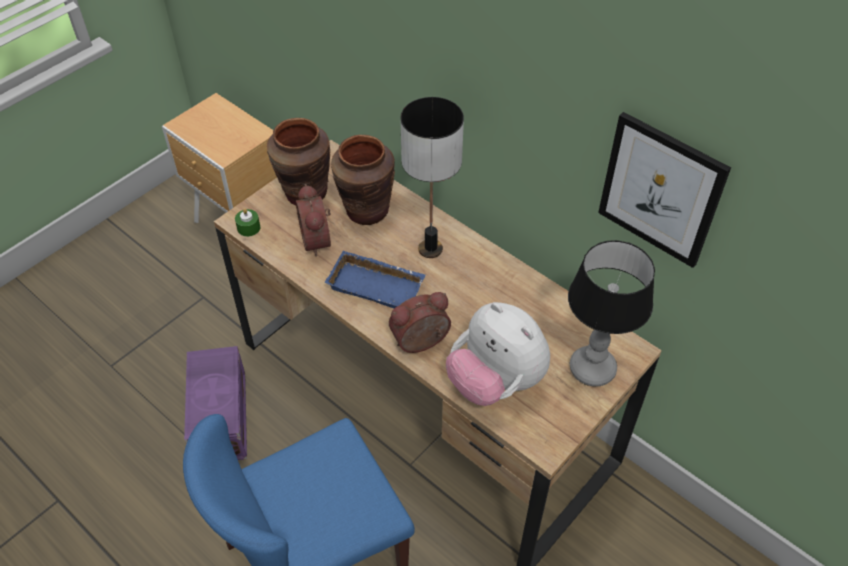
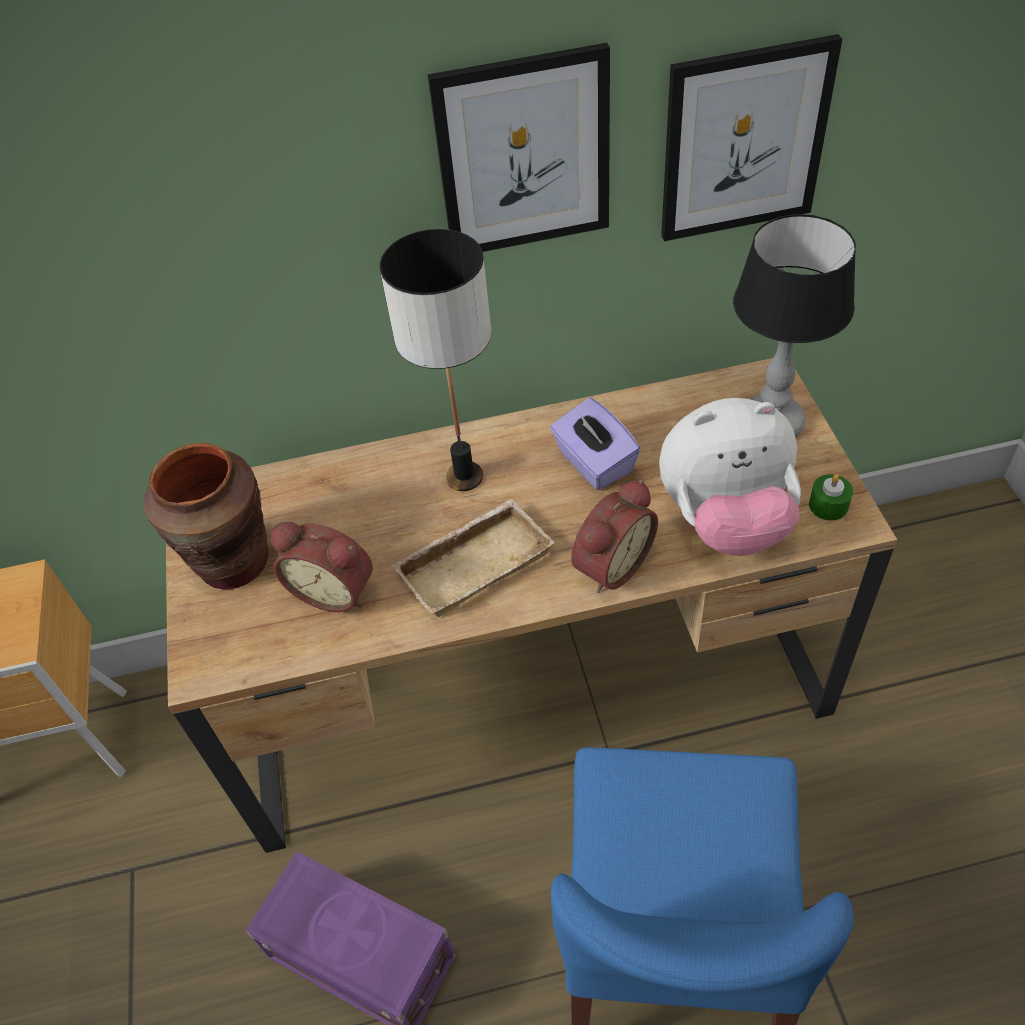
camera: 50 degrees left, 0 degrees up
green candle [235,208,260,237] -> green candle moved to [809,474,853,521]
blue tray [325,251,426,308] -> beige tray [392,499,555,617]
brown vase [331,135,395,225] -> none
alarm clock [389,292,451,353] -> alarm clock turned 150 degrees counterclockwise [571,479,658,593]
none -> picture [428,43,610,252]
none -> purple tissue box [550,398,640,490]

